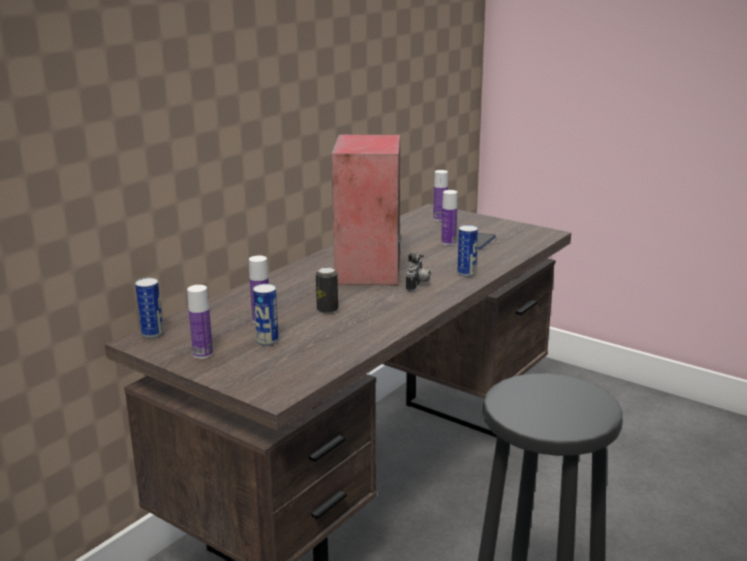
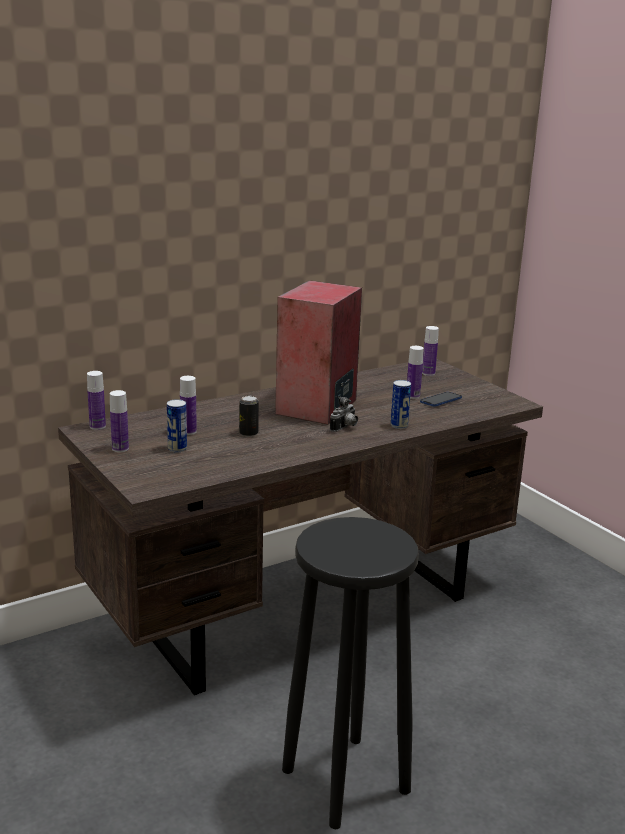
camera: 20 degrees right, 0 degrees up
can [135,278,164,339] -> bottle [87,371,106,430]

